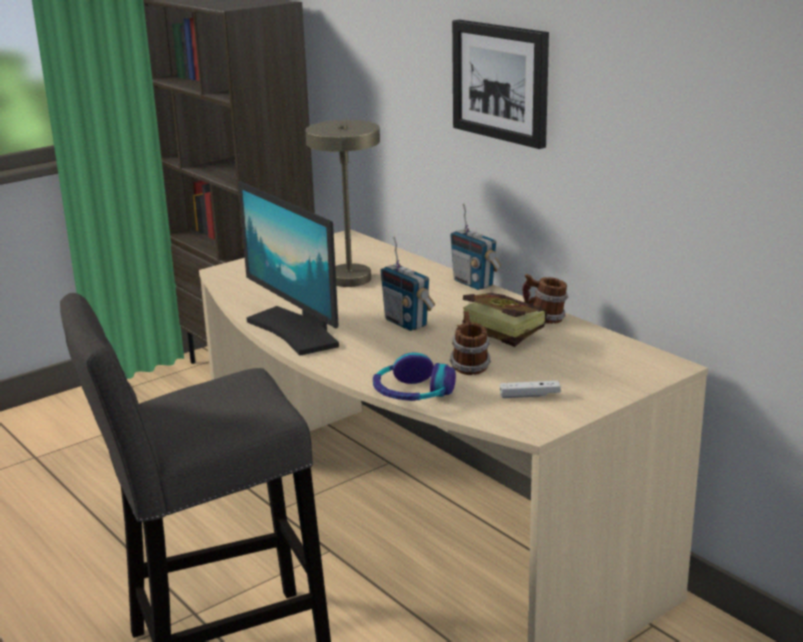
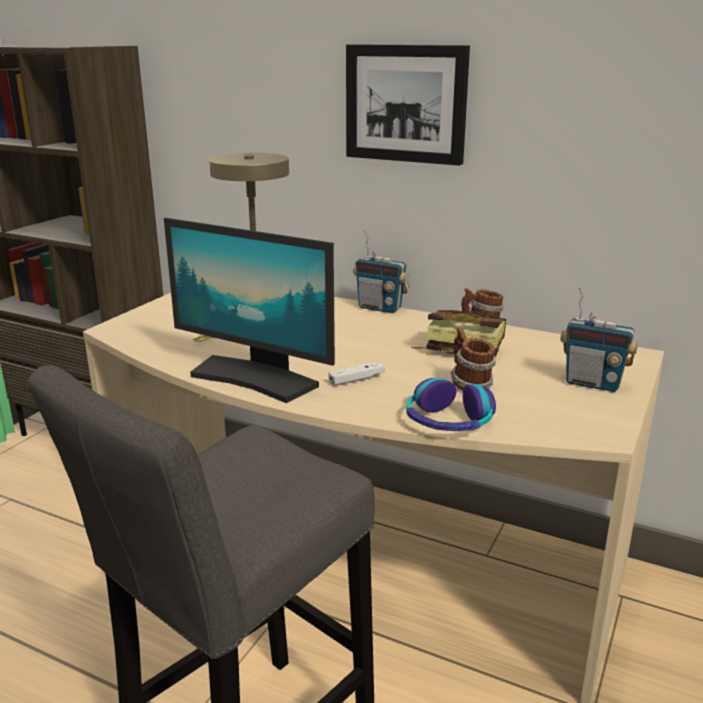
camera: 25 degrees left, 0 degrees up
radio [380,237,435,331] -> radio moved to [561,287,638,392]
white game controller [500,381,561,398] -> white game controller moved to [328,361,385,386]

